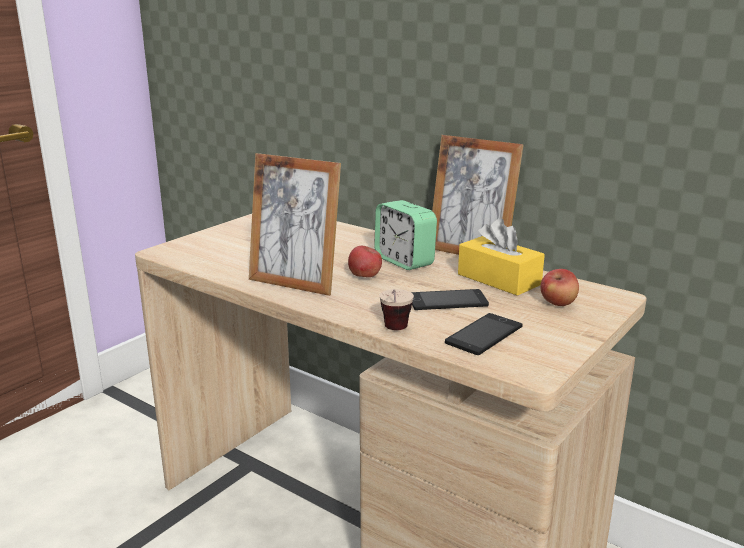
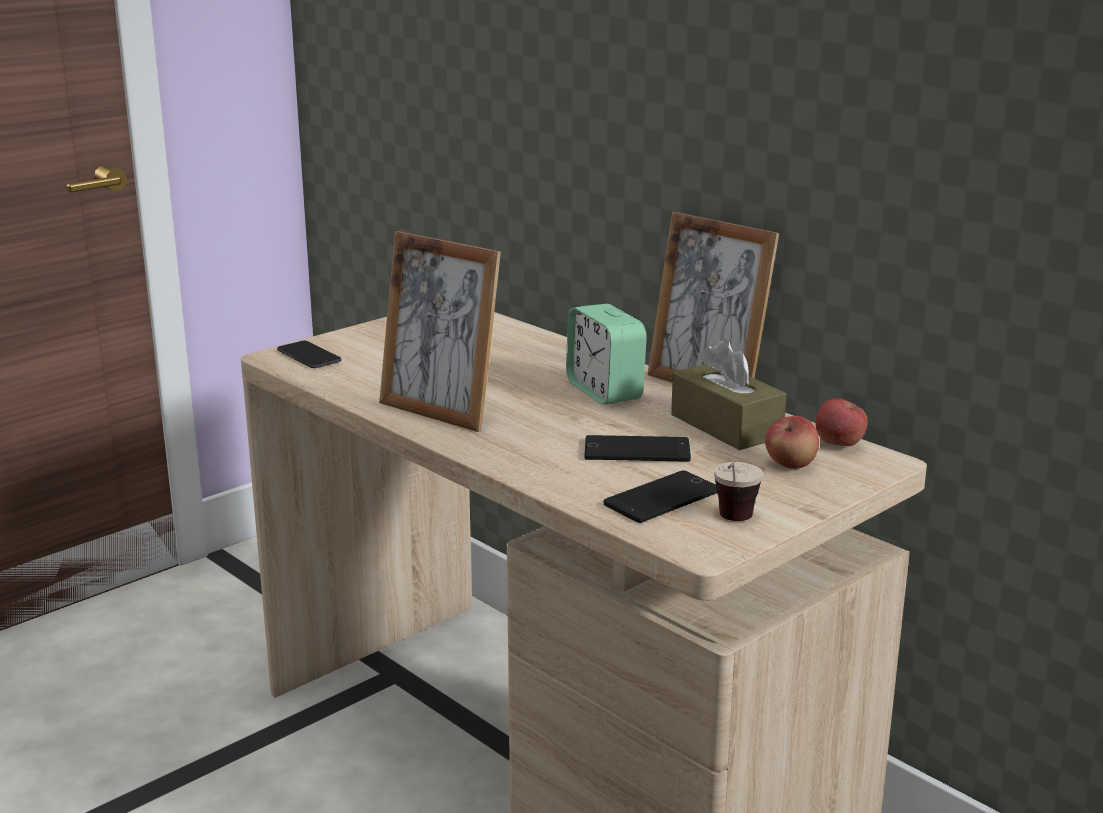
camera: 10 degrees right, 0 degrees up
apple [348,246,382,277] -> apple moved to [815,398,867,446]
cup [379,289,414,330] -> cup moved to [714,462,763,521]
yellow tissue box [458,218,545,296] -> brown tissue box [671,339,786,450]
none -> phone [277,341,342,368]

